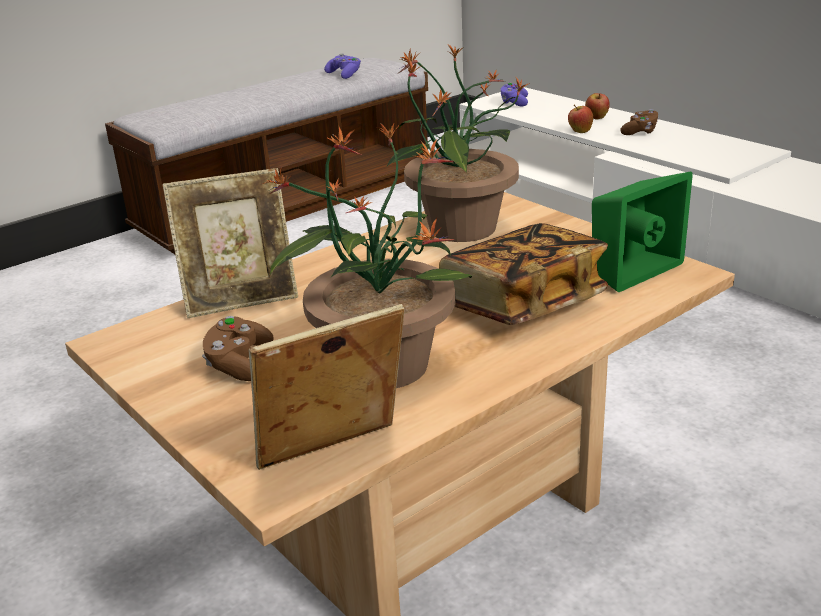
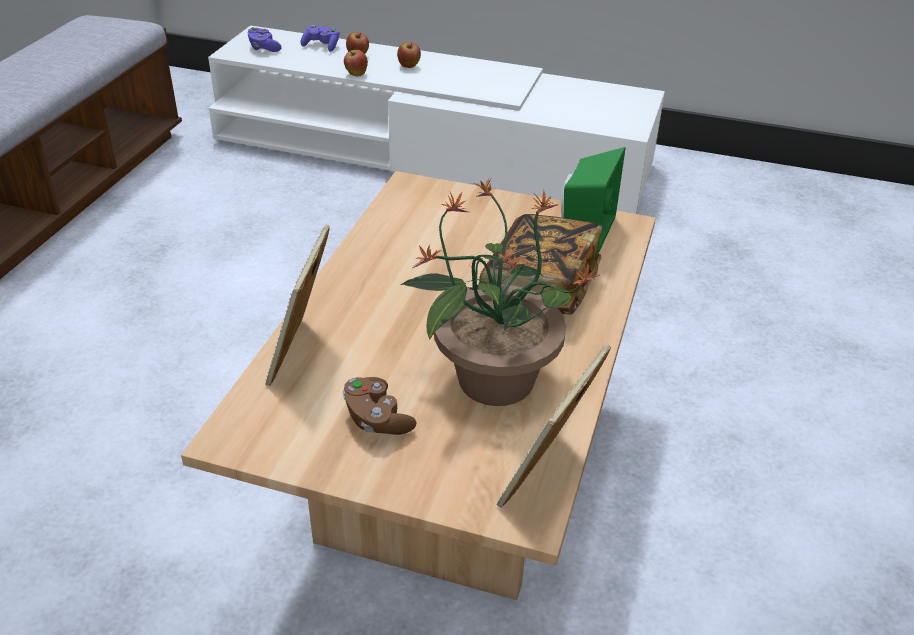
camera: 35 degrees left, 10 degrees up
picture frame [163,168,298,318] -> picture frame turned 150 degrees clockwise [266,225,330,386]
purple game controller [324,53,361,79] -> purple game controller moved to [300,25,339,52]
potted plant [386,44,530,242] -> none
brown game controller [620,109,659,135] -> apple [397,42,421,68]

